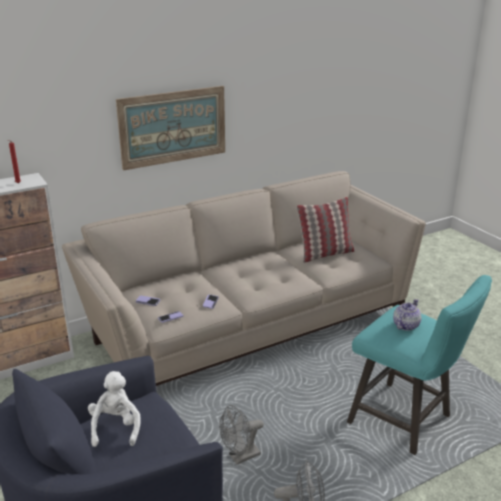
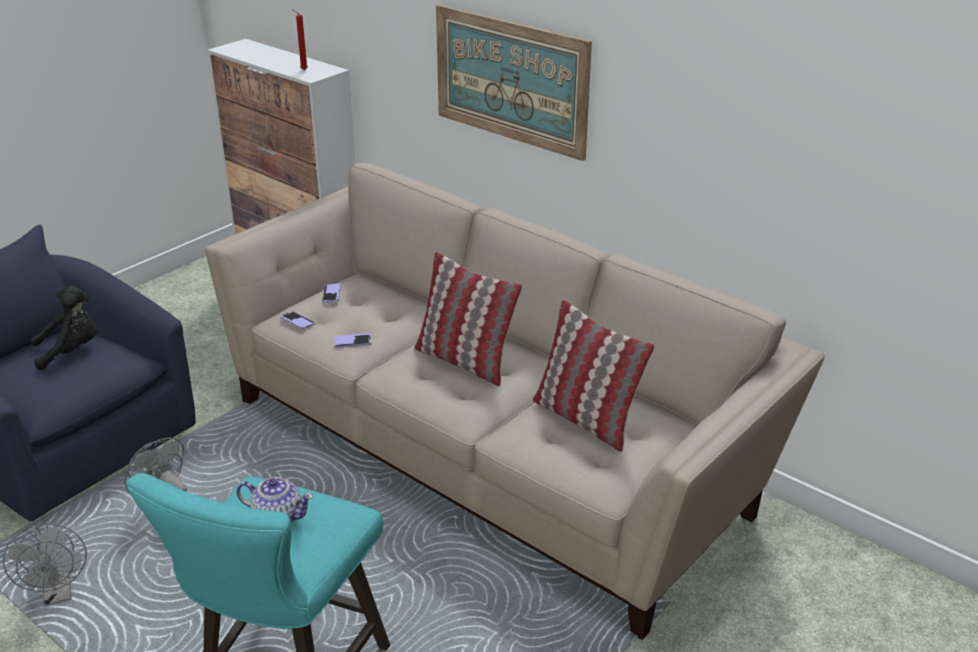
camera: 70 degrees right, 5 degrees up
white plush toy [88,371,140,447] -> black plush toy [31,285,97,370]
none -> pillow [414,252,522,386]

